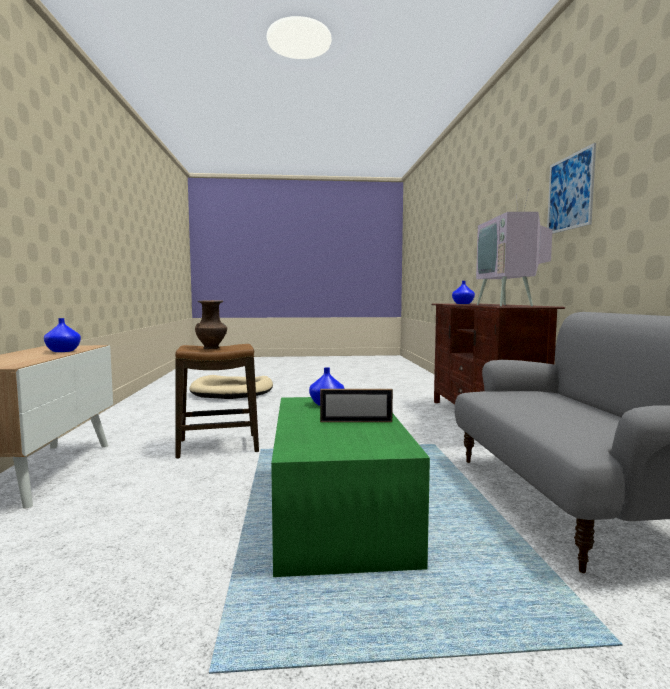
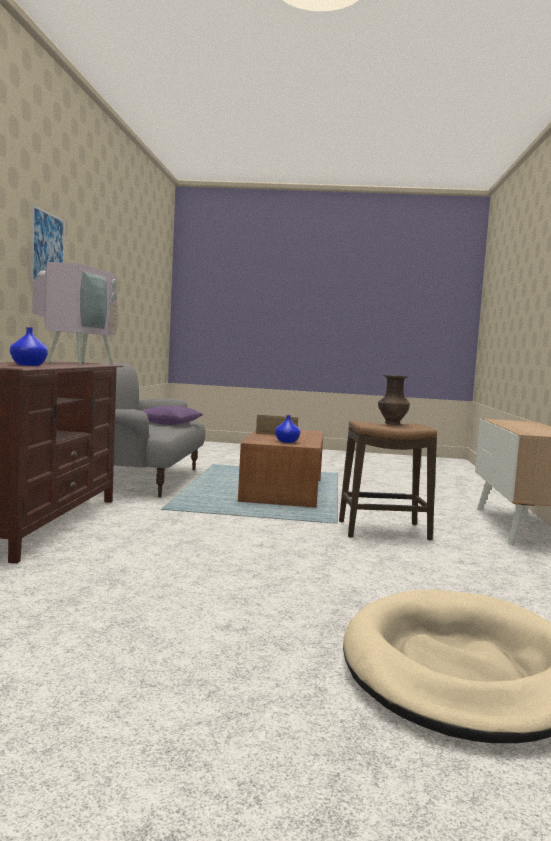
camera: 170 degrees left, 0 degrees up
blue vase [44,318,81,352] -> none
green coffee table [271,397,430,577] -> brown coffee table [238,430,323,508]
none -> purple pillow [141,406,202,425]

